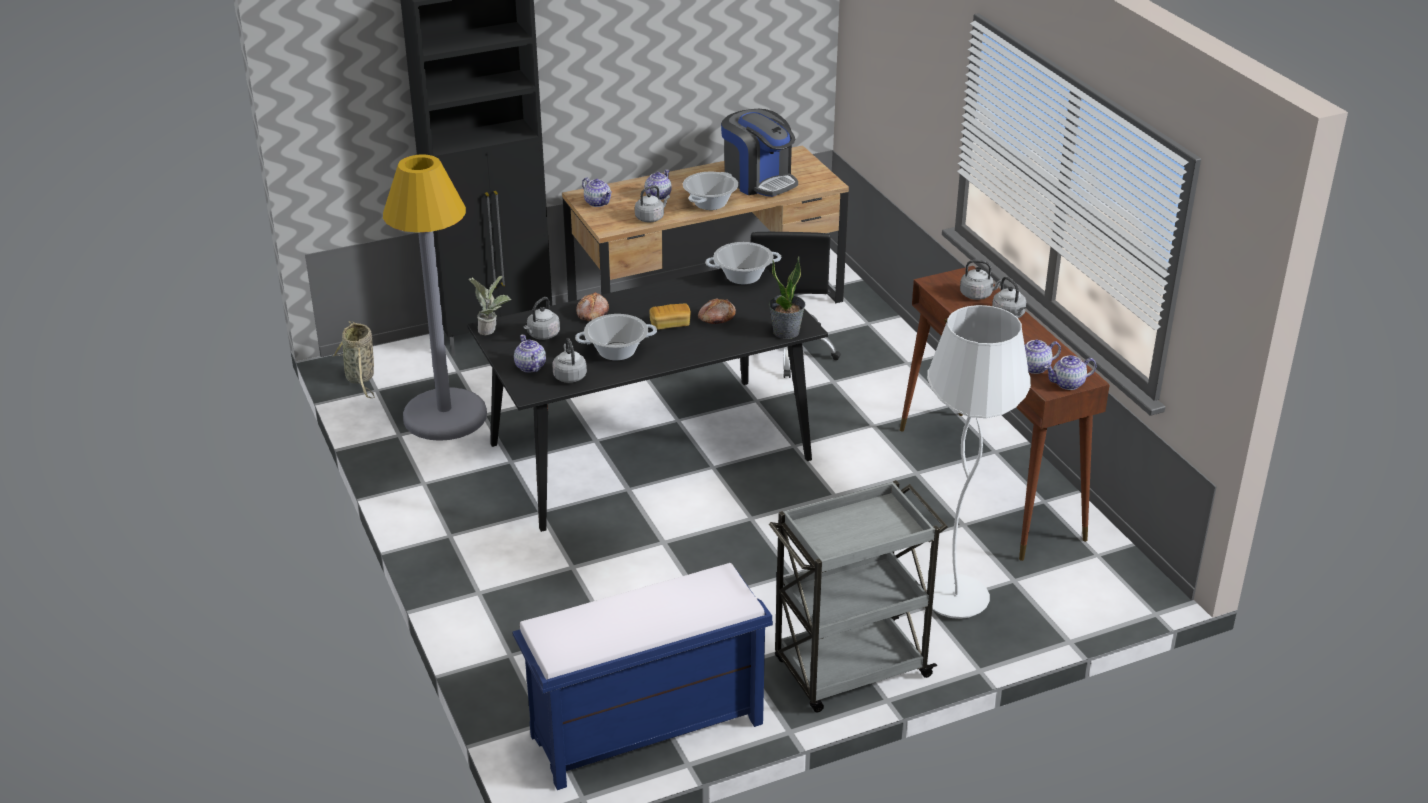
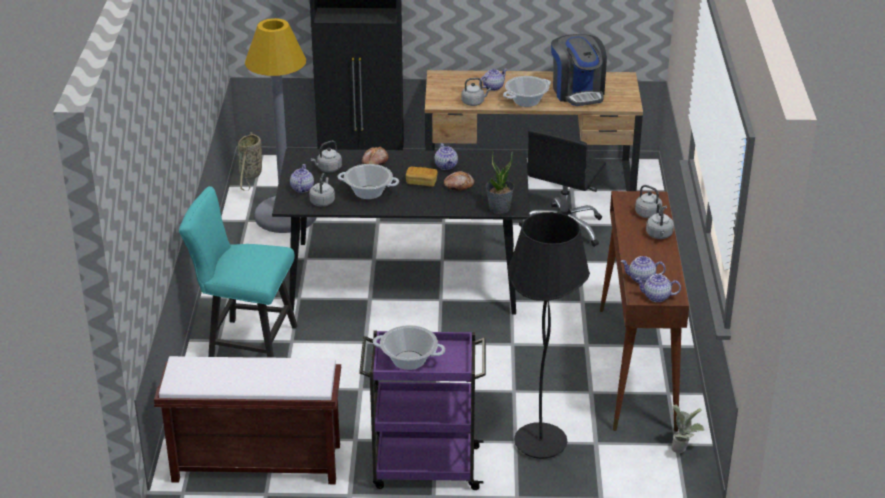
camera: 25 degrees right, 0 degrees up
potted plant [469,276,511,335] -> potted plant moved to [671,404,704,453]
blue bench [513,563,773,790] -> brown bench [154,356,341,484]
teapot [582,177,612,207] -> teapot moved to [435,143,458,170]
cooking pot [705,242,781,284] -> cooking pot moved to [373,325,445,370]
grey cart [769,480,948,713] -> purple cart [359,330,486,490]
white floor lamp [925,305,1031,619] -> black floor lamp [508,212,590,459]
none -> turquoise chair [179,186,297,358]

